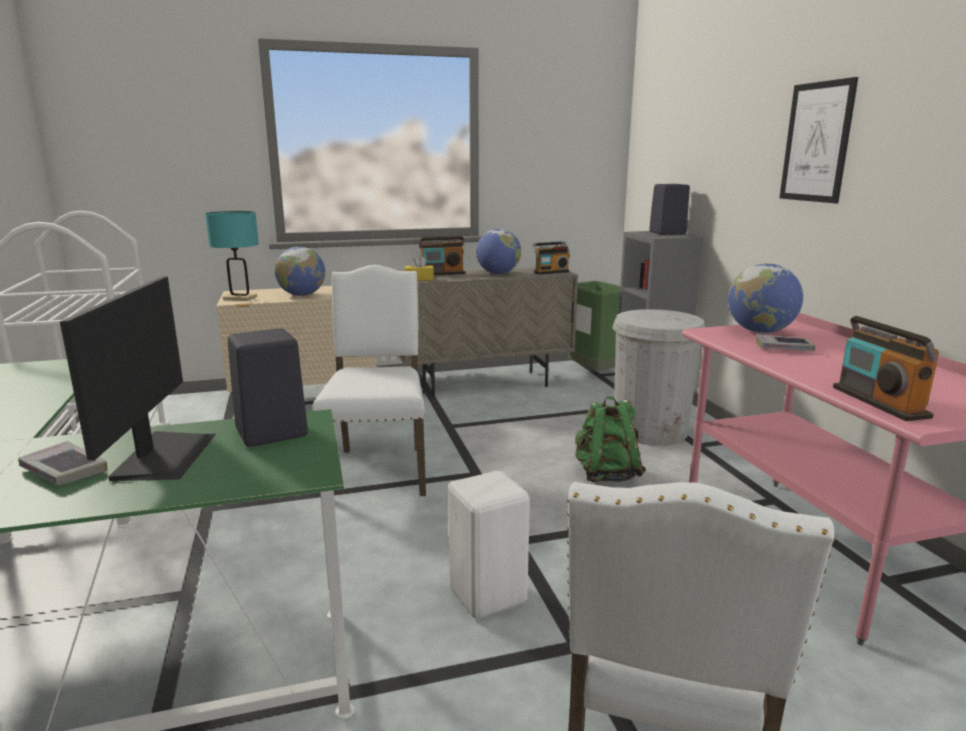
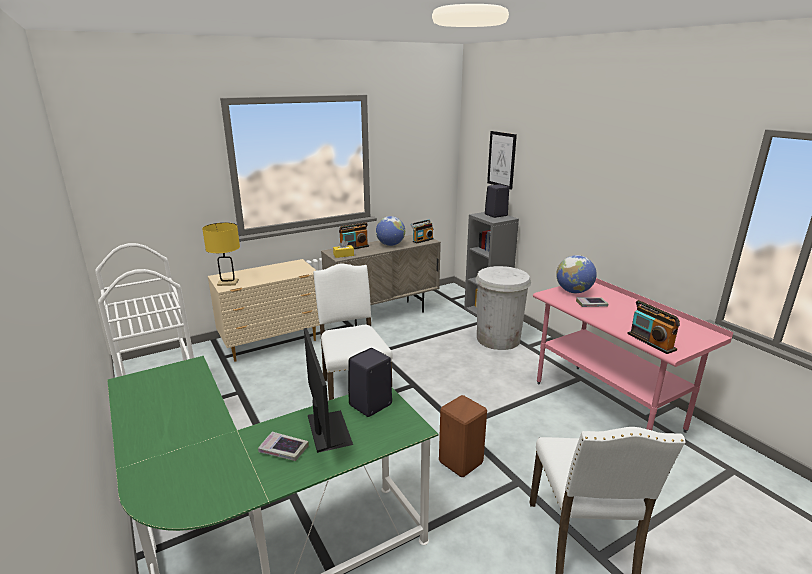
camera: 15 degrees left, 5 degrees up
turquoise table lamp [205,211,259,301] -> yellow table lamp [202,223,240,286]
globe [275,247,325,296] -> none
white stool [448,471,530,619] -> brown stool [439,395,487,477]
green trash can [568,281,620,370] -> none
green backpack [575,396,646,482] -> none
picture [780,77,858,203] -> picture moved to [487,131,517,190]

